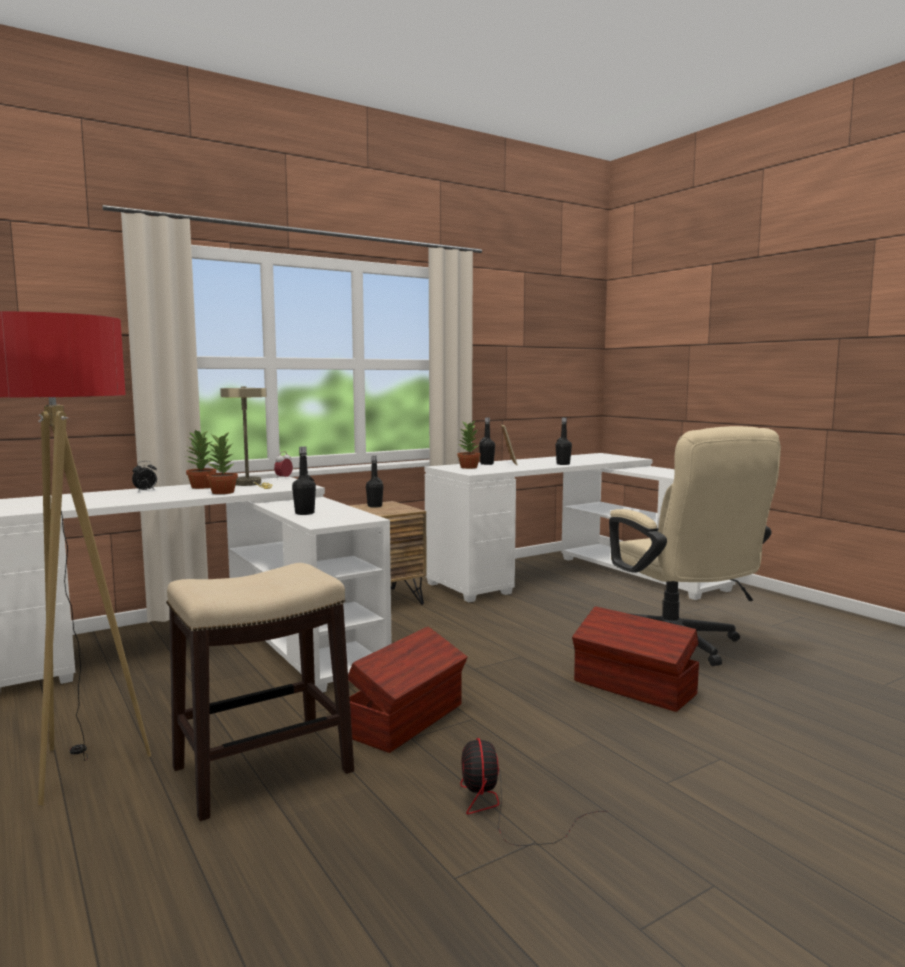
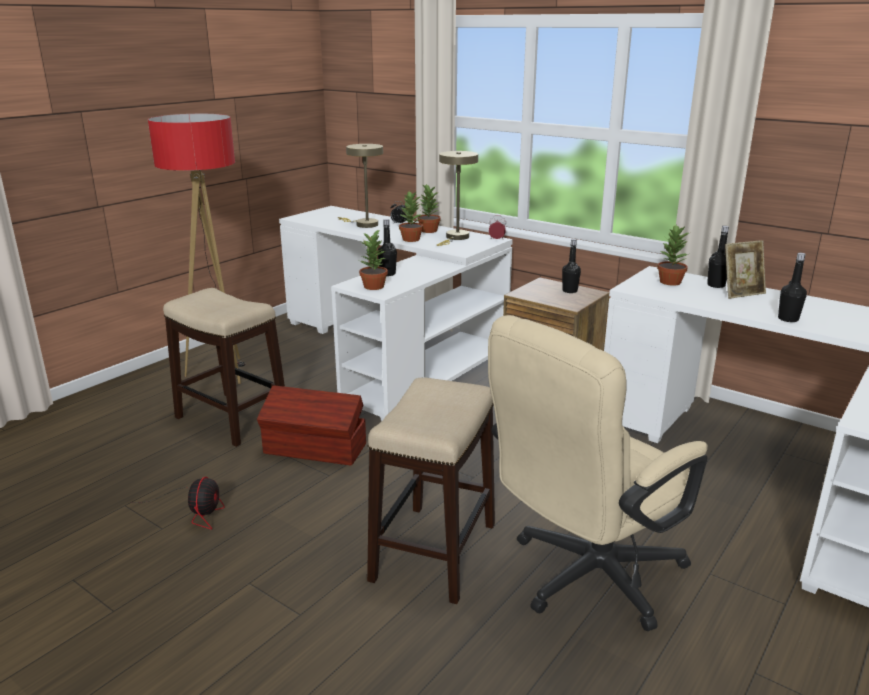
camera: 70 degrees right, 15 degrees up
fan [460,738,605,846] -> fan turned 120 degrees clockwise [134,477,224,530]
brown storage box [572,606,699,712] -> stool [367,378,495,604]
none -> beige table lamp [338,144,383,228]
none -> potted plant [359,229,388,290]

